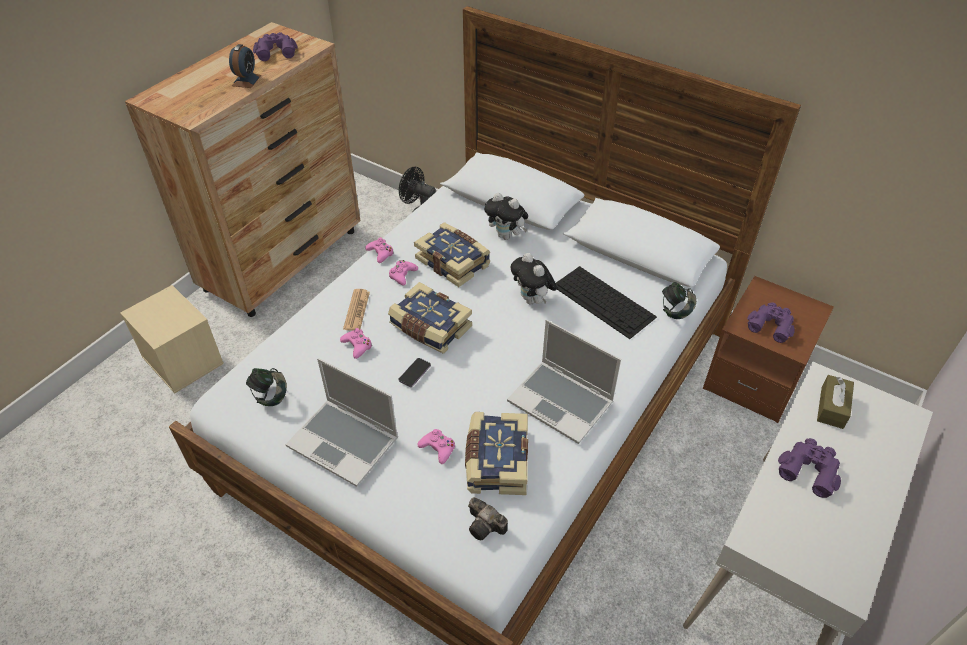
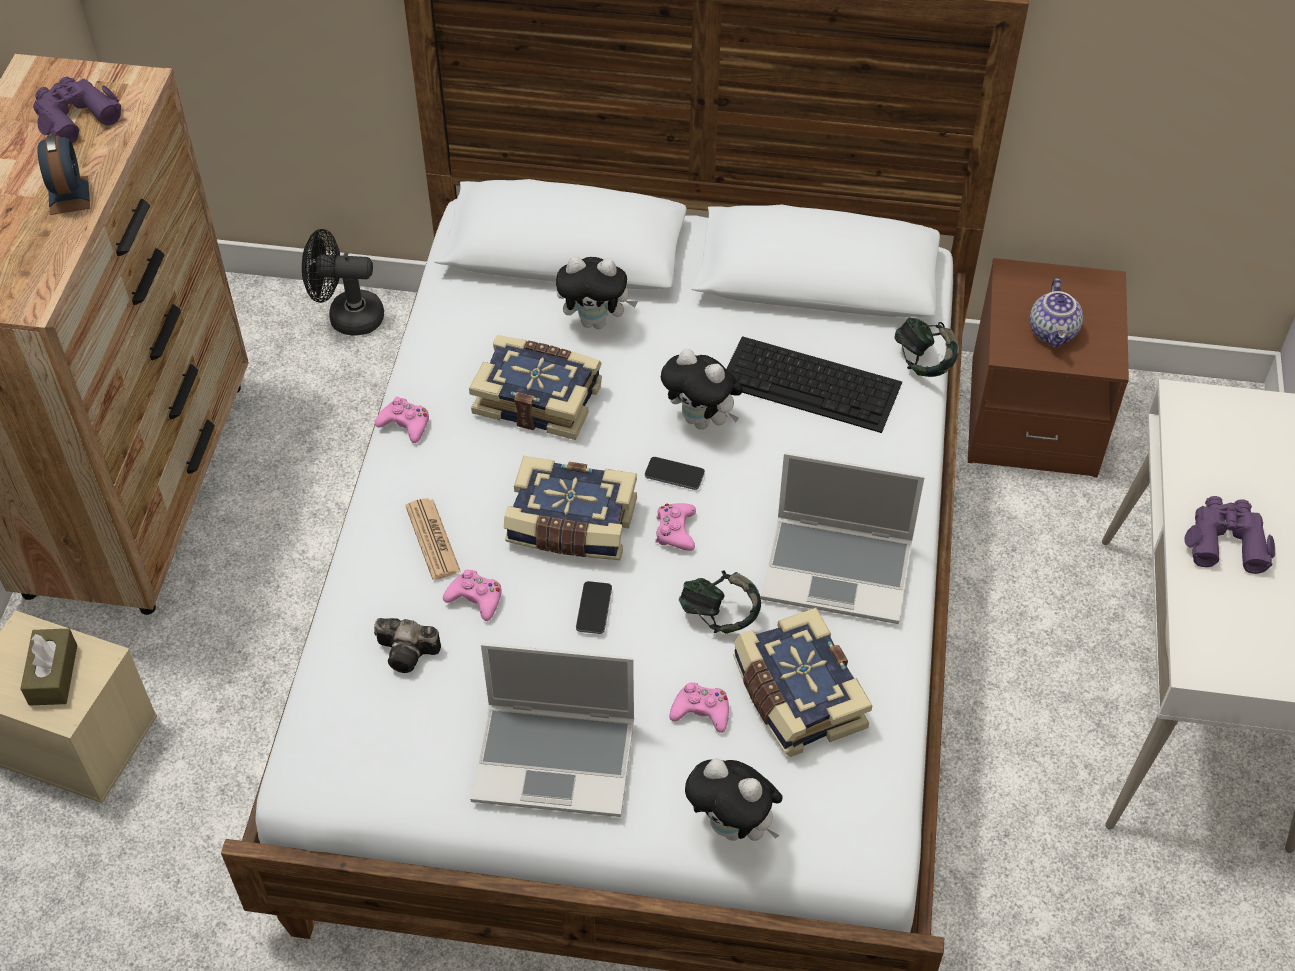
camera: 25 degrees left, 5 degrees up
headphones [246,368,287,406] -> headphones moved to [679,570,761,634]
pink game controller [389,260,418,286] -> pink game controller moved to [655,503,696,551]
camera [468,497,508,540] -> camera moved to [374,618,441,673]
purple binoculars [747,302,795,343] -> teapot [1030,278,1083,347]
brown tissue box [817,375,854,429] -> brown tissue box moved to [20,629,77,706]
none -> phone [645,457,705,490]
none -> plush toy [685,759,783,841]

